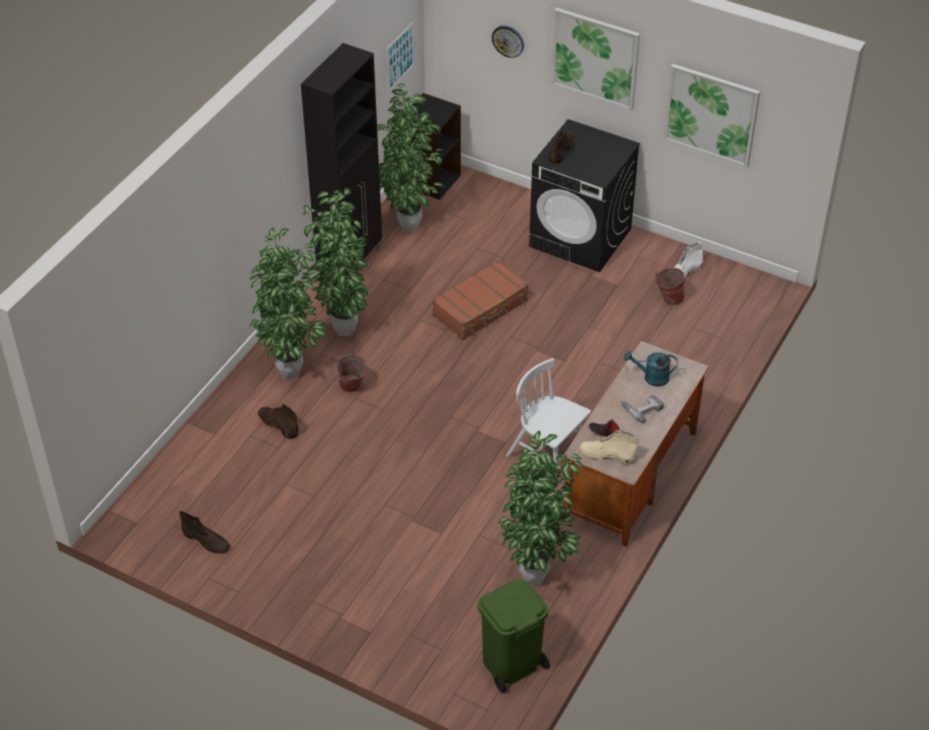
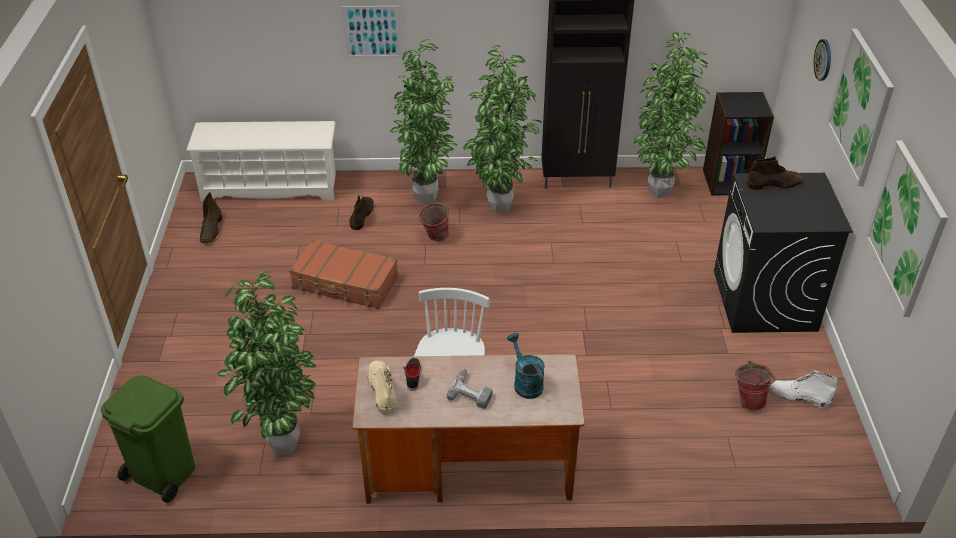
camera: 60 degrees right, 5 degrees down
picture [386,21,415,93] -> picture moved to [342,6,402,58]
brown suitcase [432,261,528,340] -> brown suitcase moved to [289,239,398,309]
none -> white shoe rack [186,121,336,202]

